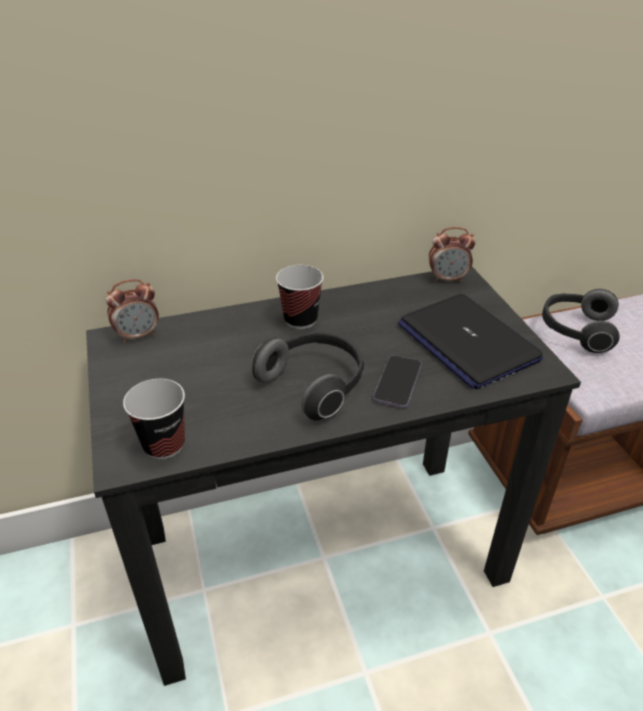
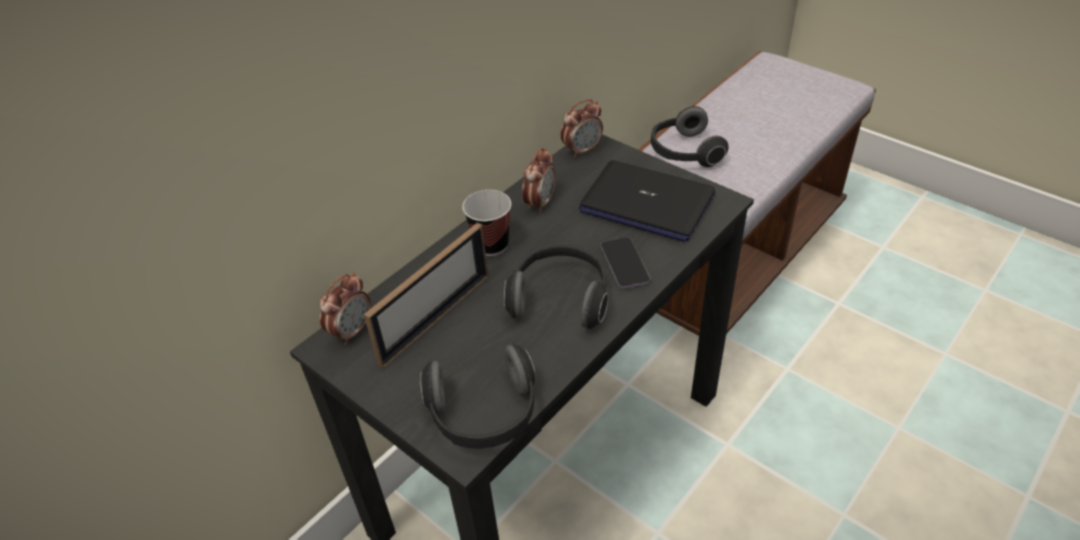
camera: 30 degrees left, 5 degrees up
cup [123,379,185,459] -> headphones [420,343,536,449]
none -> picture frame [364,223,488,368]
none -> alarm clock [522,148,555,213]

